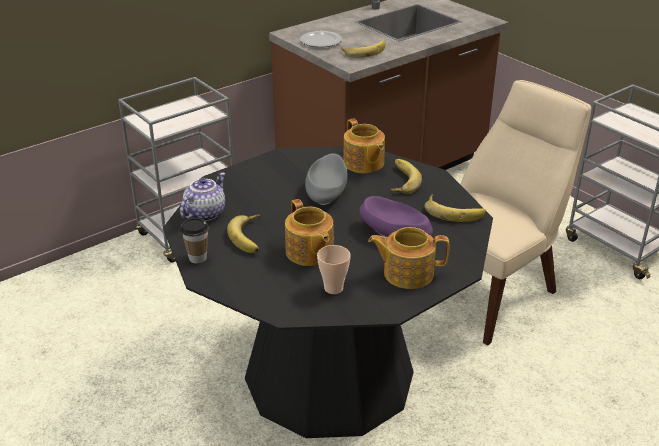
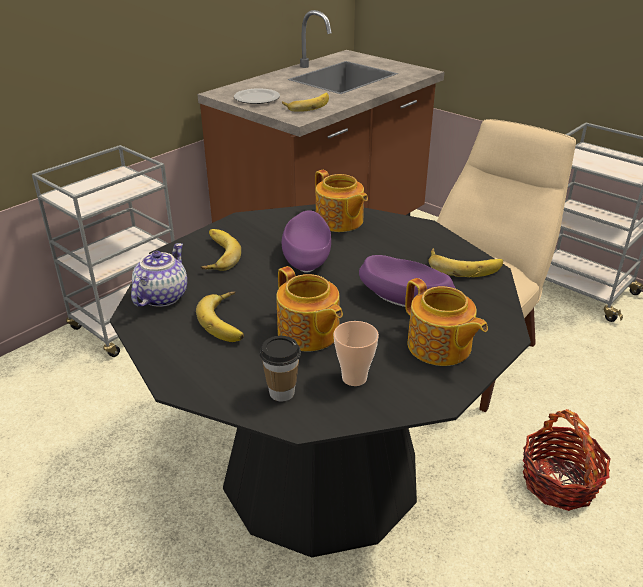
camera: 10 degrees left, 0 degrees up
cup [180,217,209,264] -> cup moved to [260,336,301,402]
grey bowl [305,153,348,205] -> purple bowl [282,210,331,273]
teapot [368,227,450,289] -> teapot turned 120 degrees counterclockwise [405,278,488,366]
banana [390,159,422,194] -> banana moved to [201,229,241,271]
none -> basket [523,409,611,511]

